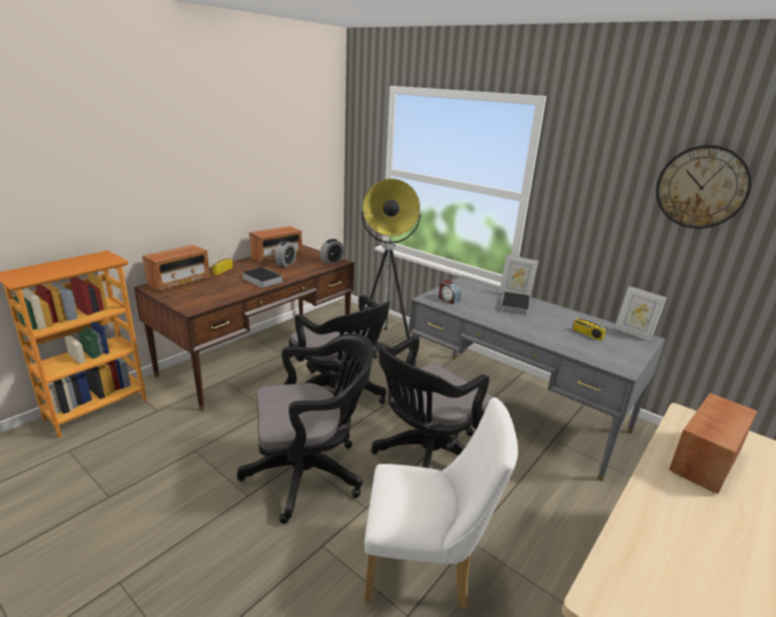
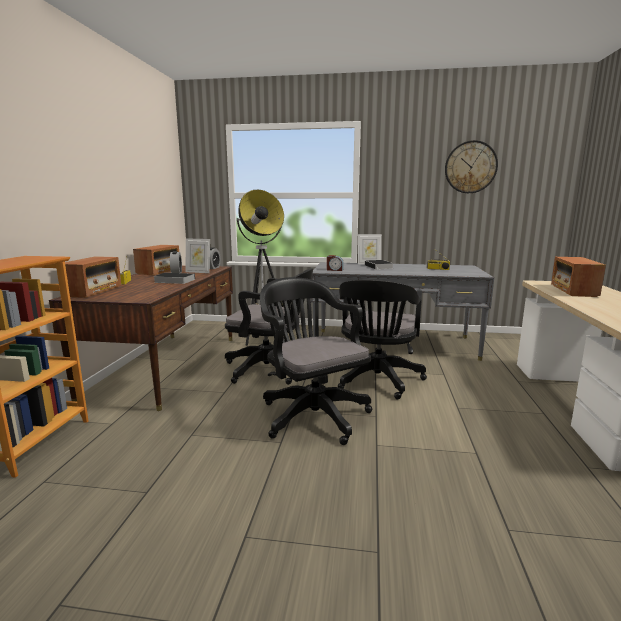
camera: 30 degrees left, 10 degrees down
black office chair [237,333,374,524] -> black office chair turned 75 degrees counterclockwise [260,277,372,445]
white chair [364,397,518,609] -> none
picture frame [615,286,667,341] -> picture frame moved to [185,238,210,273]

